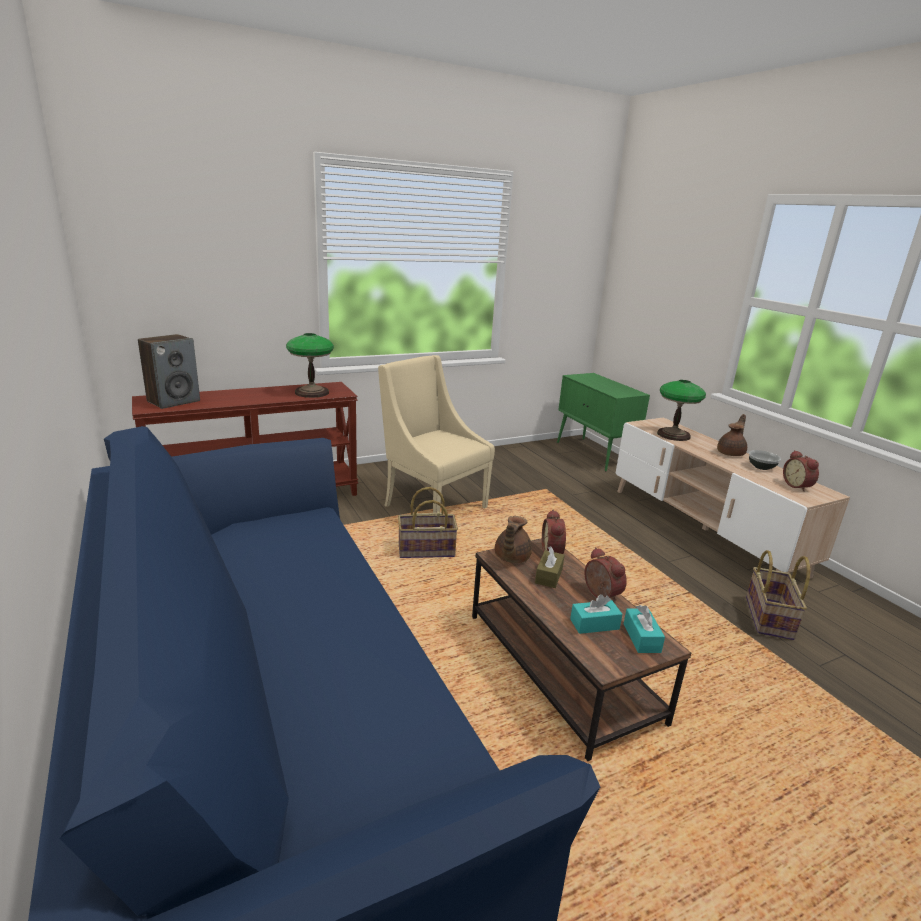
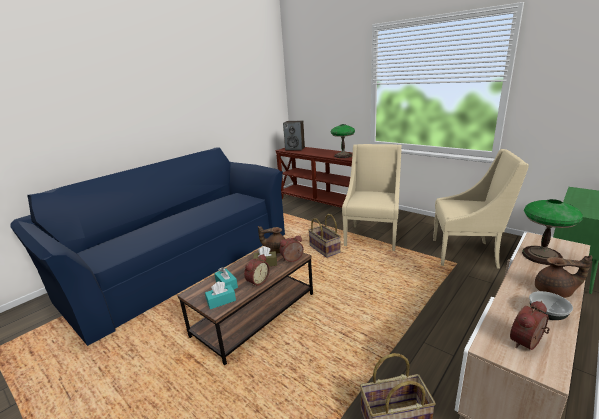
camera: 70 degrees right, 0 degrees up
none -> beige armchair [433,149,529,269]

